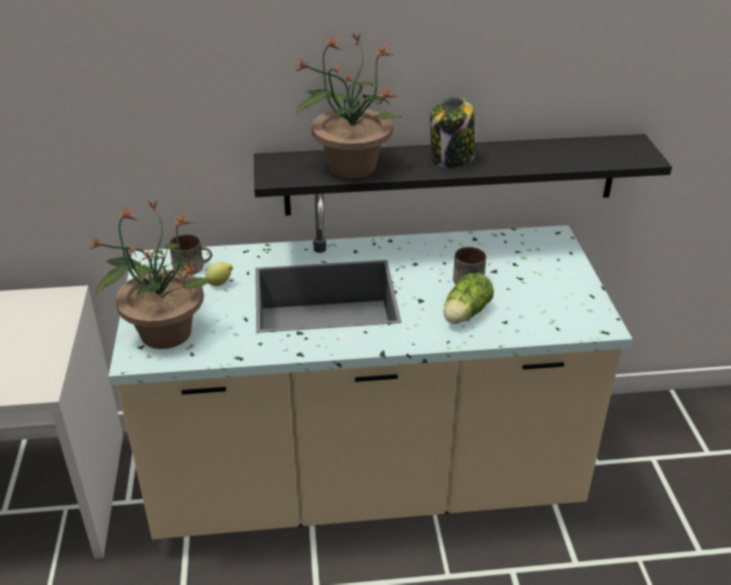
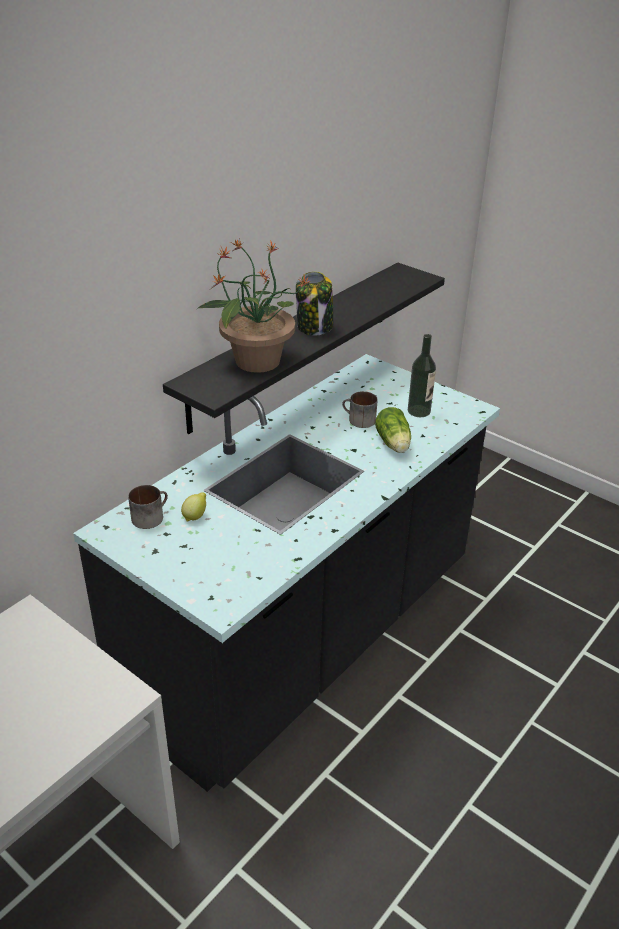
camera: 45 degrees left, 0 degrees up
potted plant [87,201,211,349] -> none
beige counter [108,194,633,539] -> black counter [73,354,500,792]
none -> bottle [408,334,436,417]

